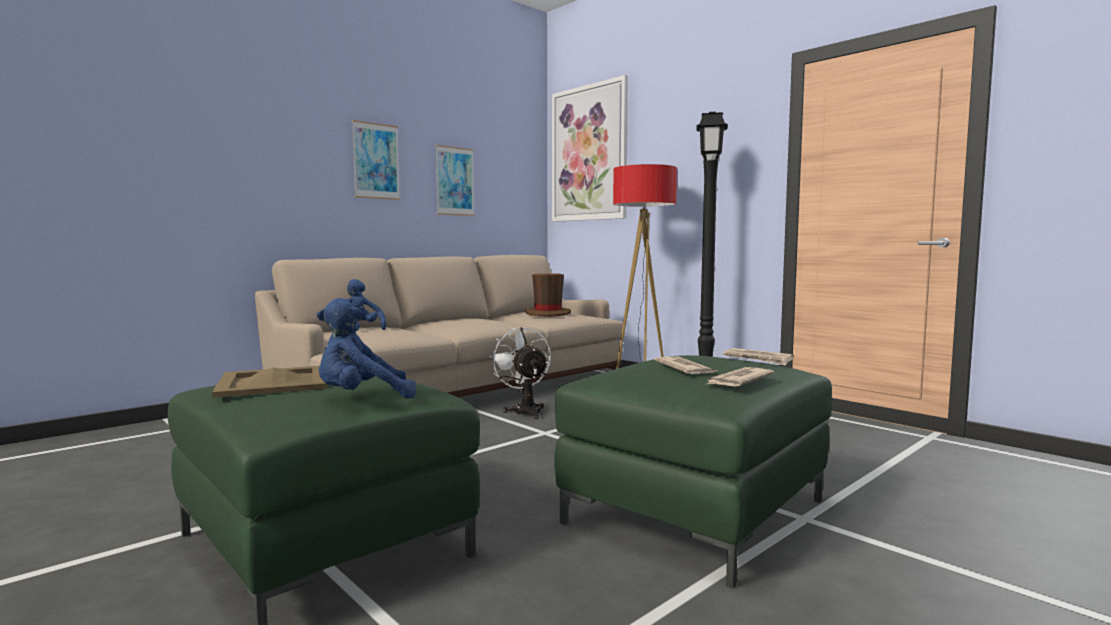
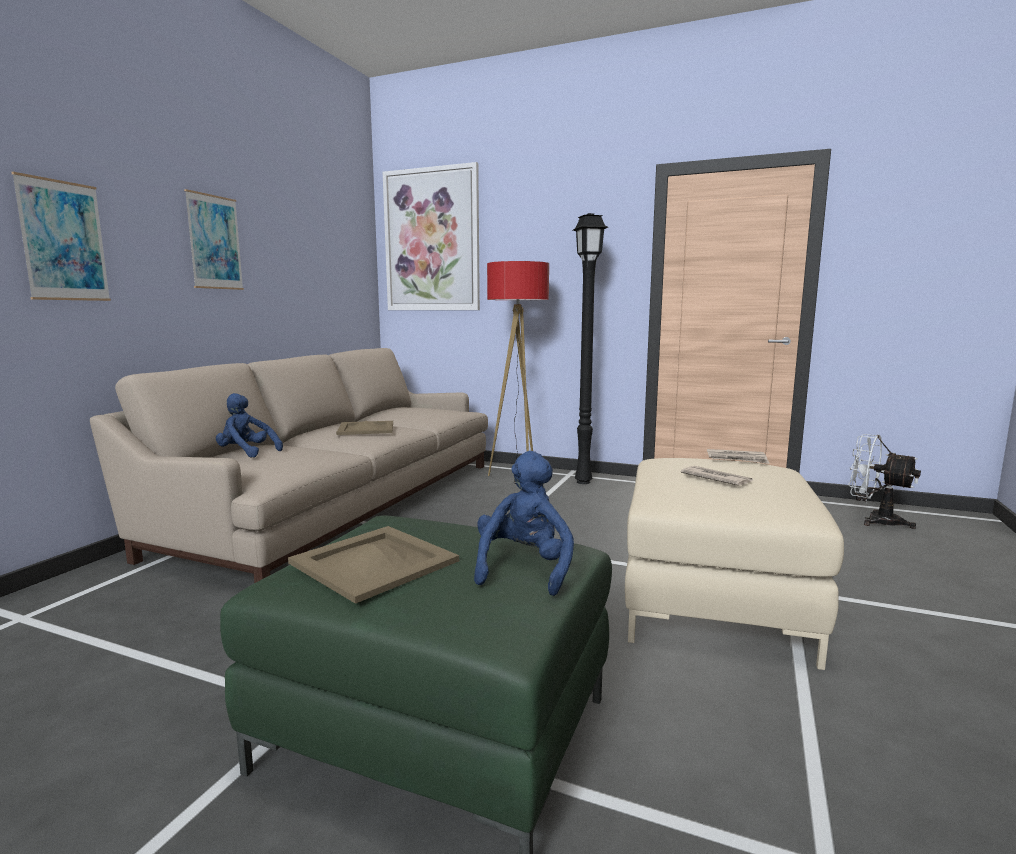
camera: 25 degrees left, 5 degrees up
blue plush toy [317,298,416,399] -> blue plush toy turned 150 degrees clockwise [474,451,574,596]
picture [435,145,474,216] -> picture moved to [11,172,111,301]
white fan [489,327,551,419] -> white fan moved to [848,434,921,529]
brown hat [525,273,571,317] -> none
green ottoman [554,355,832,588] -> beige ottoman [625,458,844,670]
newspaper [707,367,775,387] -> none
none -> beige tray [336,421,393,435]

